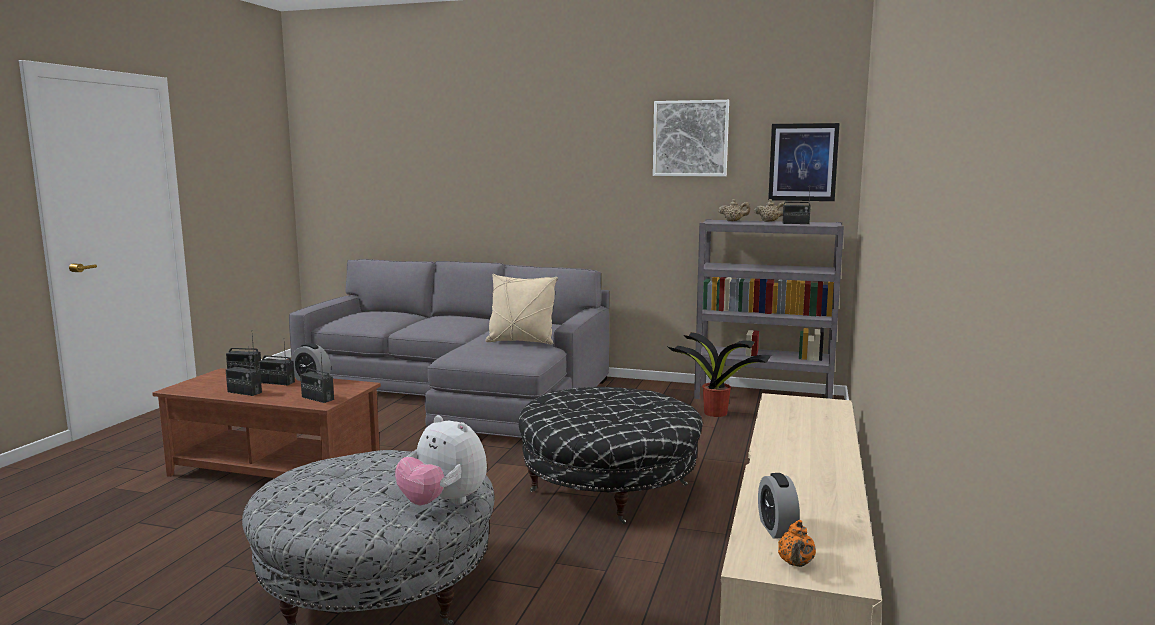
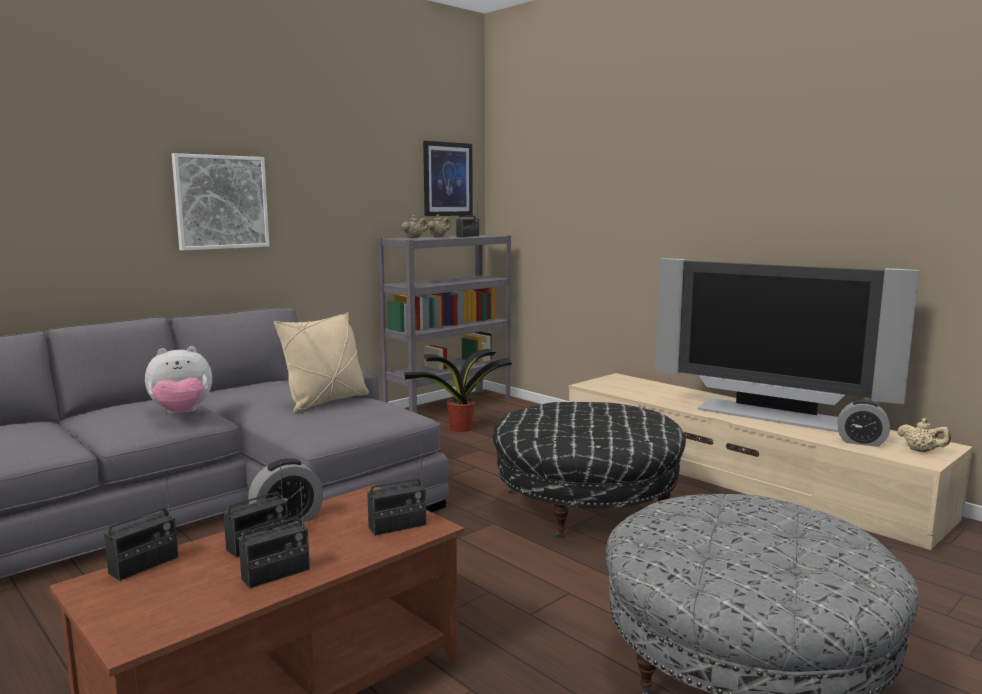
camera: 60 degrees left, 0 degrees up
plush toy [395,415,487,505] -> plush toy moved to [145,346,212,414]
picture [653,100,729,176] -> picture moved to [172,153,269,251]
orange teapot [778,520,816,567] -> beige teapot [897,418,951,452]
none -> television [655,258,919,432]

